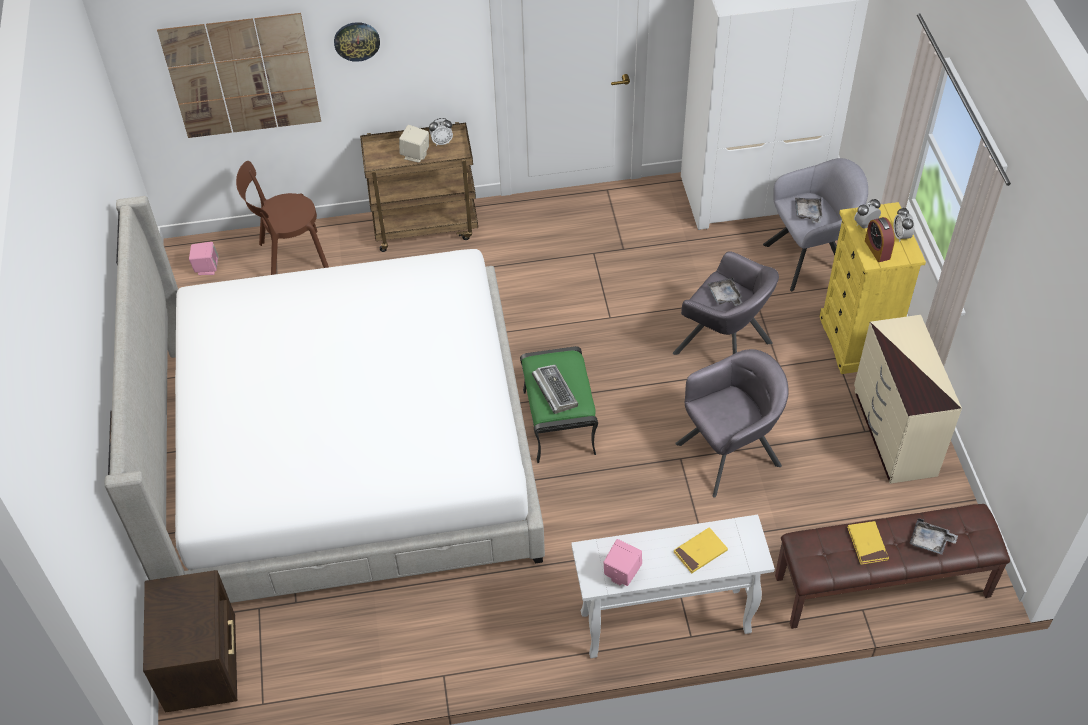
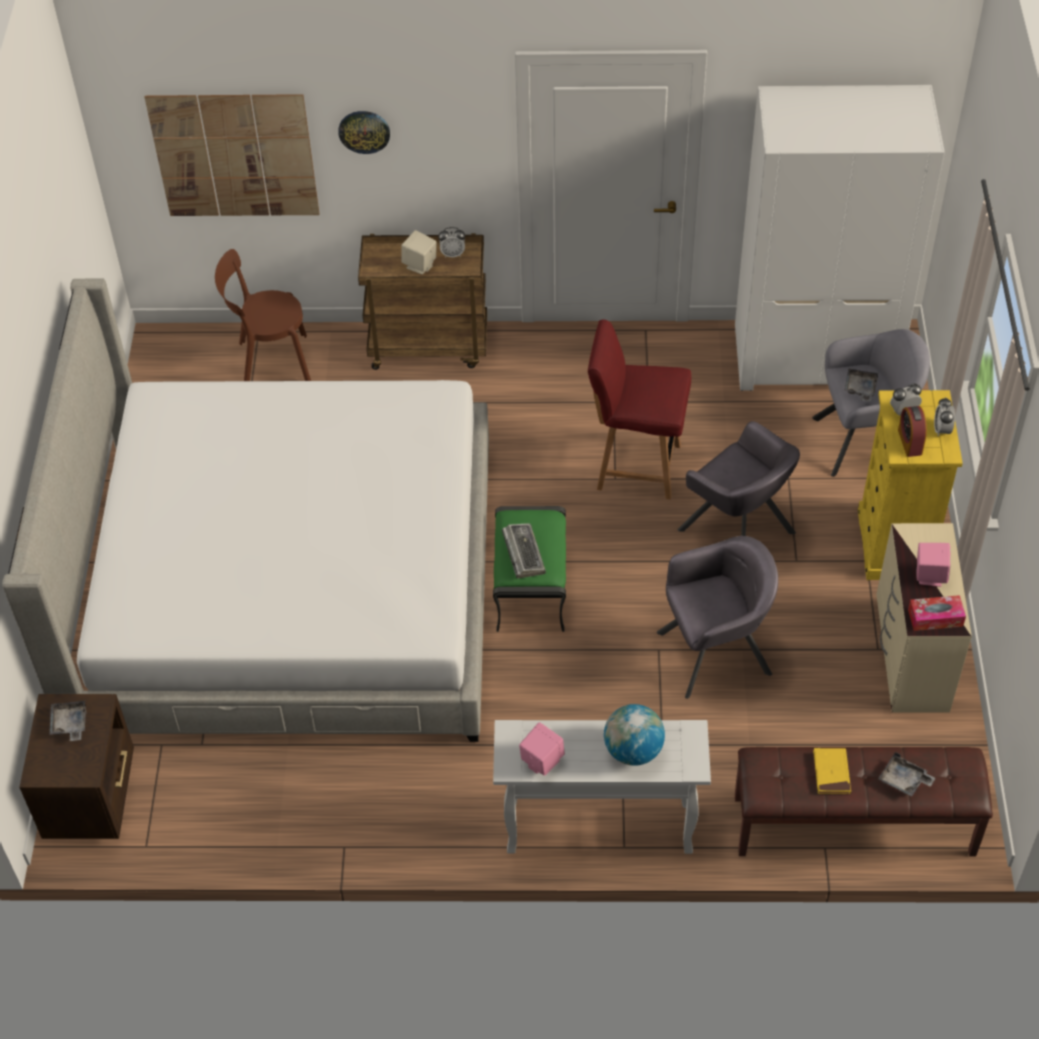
camera: 10 degrees right, 0 degrees up
pink speaker [189,242,219,275] -> pink speaker moved to [916,543,951,587]
yellow book [674,527,728,574] -> globe [604,704,665,766]
grey tray [707,277,742,306] -> grey tray moved to [49,701,87,741]
none -> red chair [588,319,691,500]
none -> tissue box [908,595,966,631]

